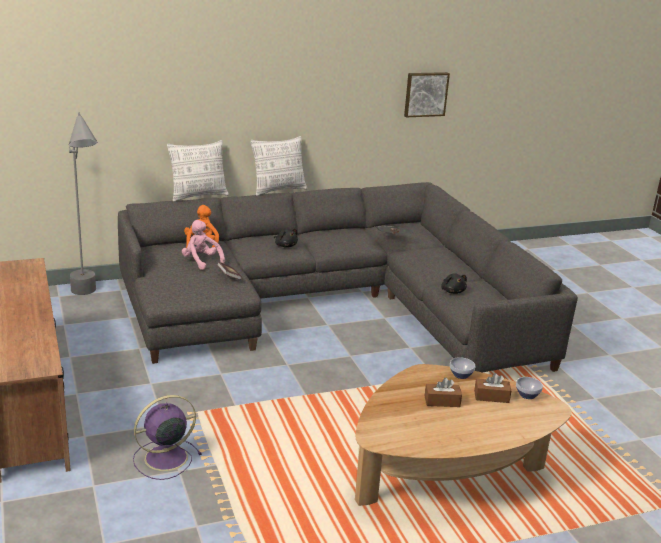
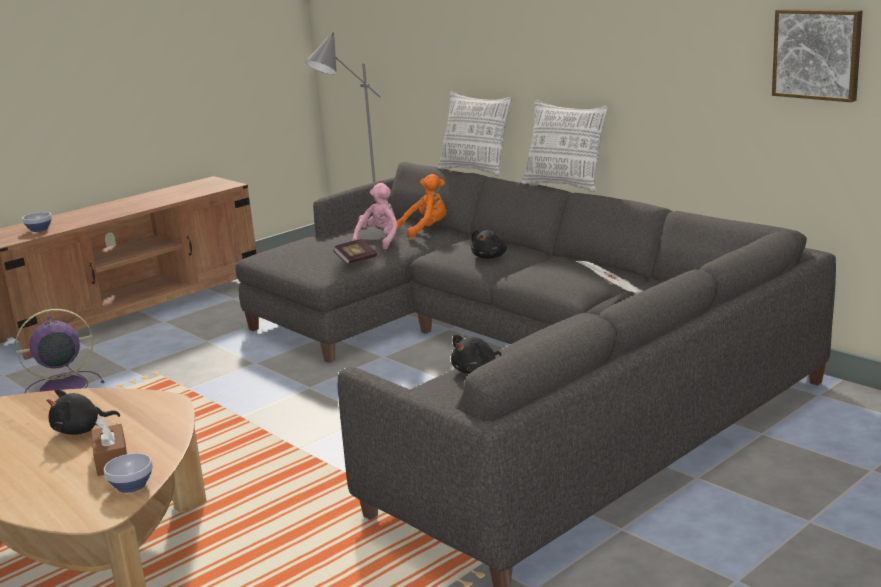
camera: 70 degrees right, 5 degrees down
purple fan [133,395,202,480] -> purple fan turned 60 degrees counterclockwise [15,309,104,393]
brown tissue box [425,378,462,407] -> black plush toy [46,389,120,435]
bowl [450,357,475,379] -> bowl moved to [22,212,52,232]

